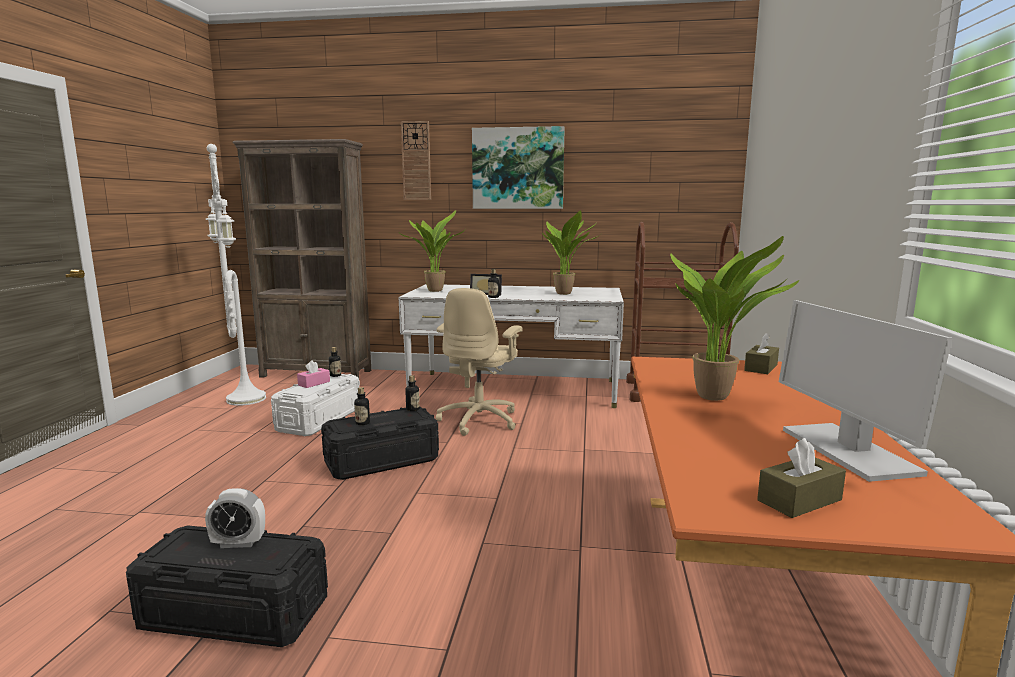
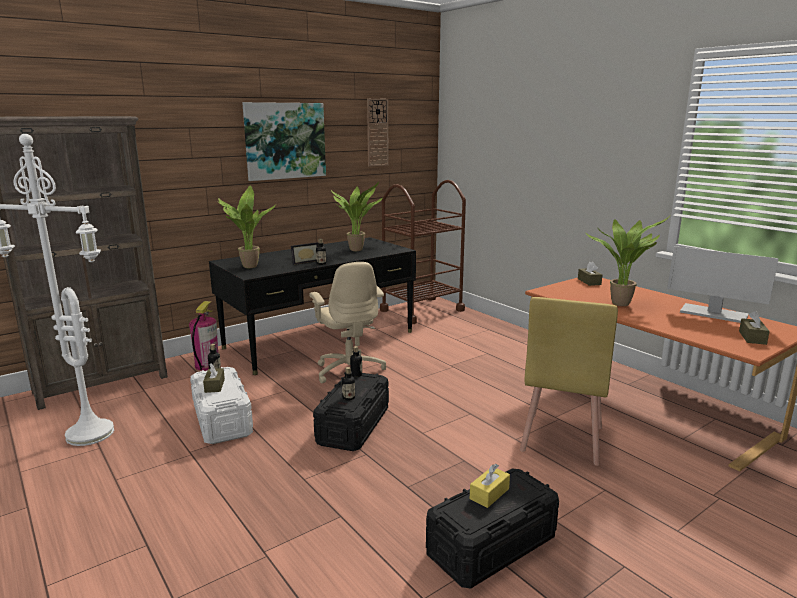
camera: 45 degrees left, 5 degrees up
alarm clock [205,488,265,548] -> yellow tissue box [470,464,510,508]
pink tissue box [297,360,330,388] -> brown tissue box [203,363,225,393]
white desk [398,284,624,408] -> black desk [209,237,416,375]
wall clock [401,121,431,200] -> wall clock moved to [367,99,389,167]
none -> fire extinguisher [189,301,218,371]
none -> yellow chair [520,297,618,466]

